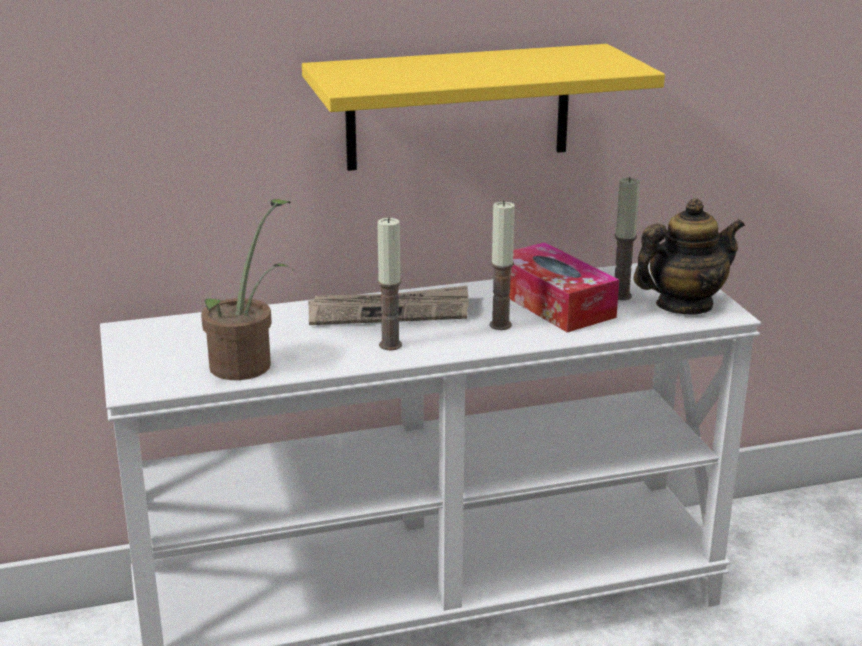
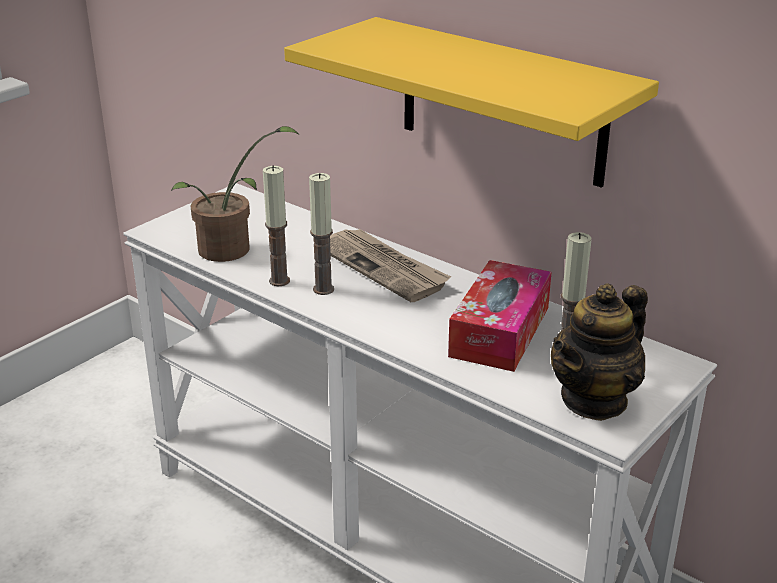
camera: 55 degrees right, 5 degrees up
candle [490,201,515,330] -> candle moved to [263,166,290,286]
teapot [633,198,745,315] -> teapot turned 105 degrees clockwise [551,283,648,421]

